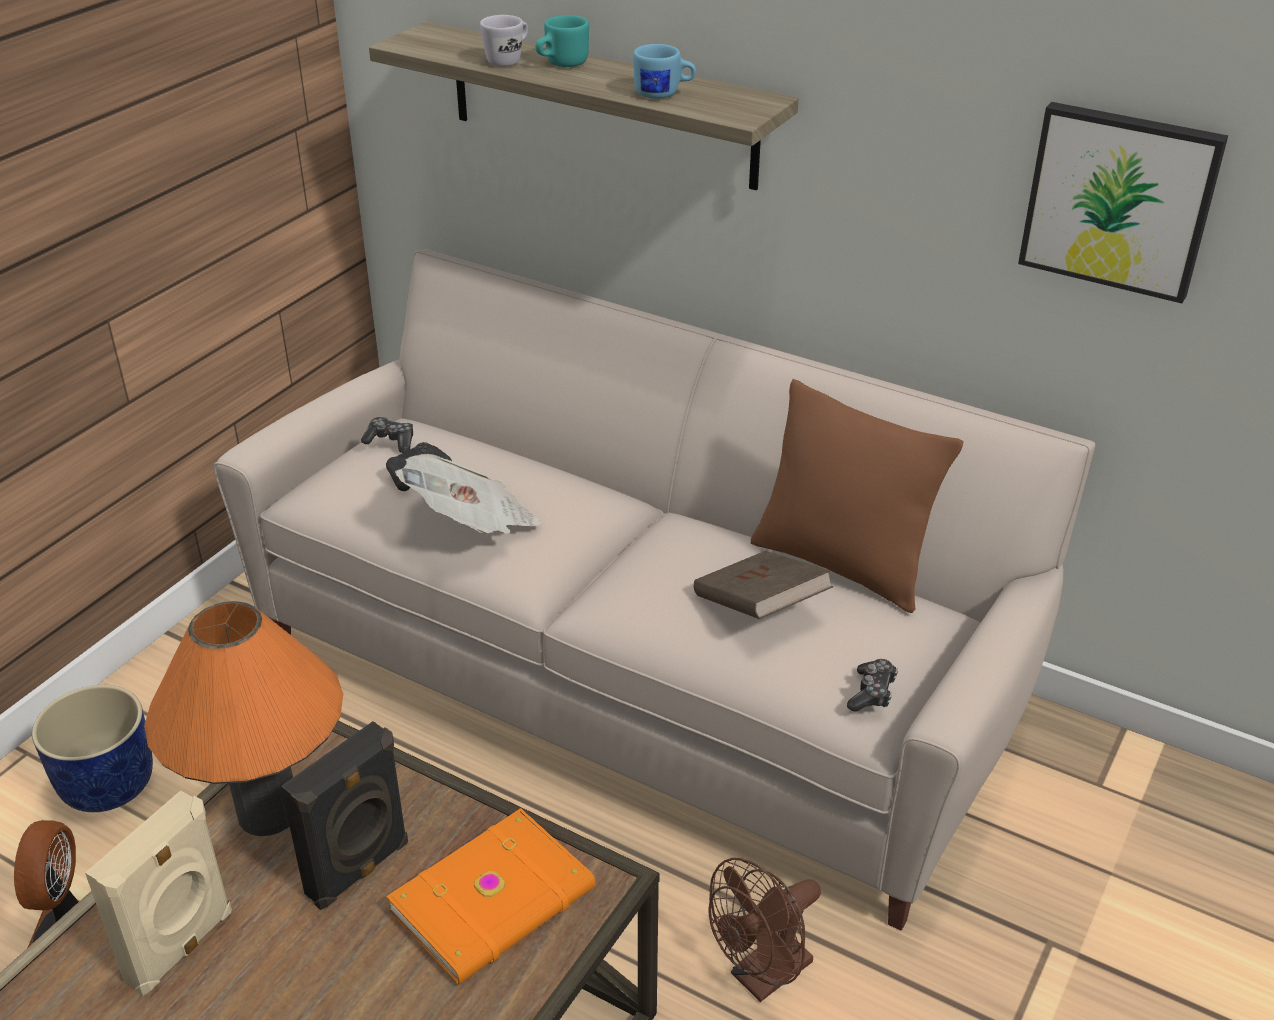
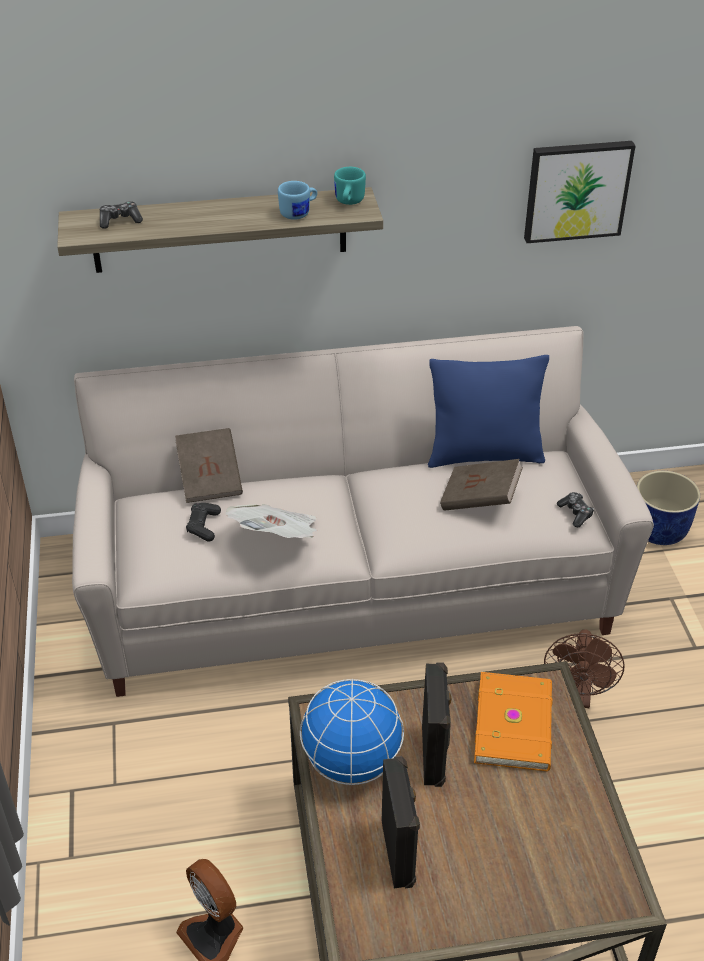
camera: 40 degrees left, 5 degrees up
blue planter [32,685,153,812] -> blue planter moved to [637,471,700,545]
beige speaker [85,790,232,996] -> black speaker [381,756,420,888]
orange table lamp [144,601,343,836] -> globe [300,679,404,785]
game controller [361,417,413,453] -> game controller moved to [100,201,143,229]
white mug [480,15,528,67] -> none
turquoise mug [535,15,589,67] -> turquoise mug moved to [334,167,366,205]
brown pillow [751,379,964,613] -> blue pillow [428,355,549,468]
none -> brown book [175,428,243,503]

